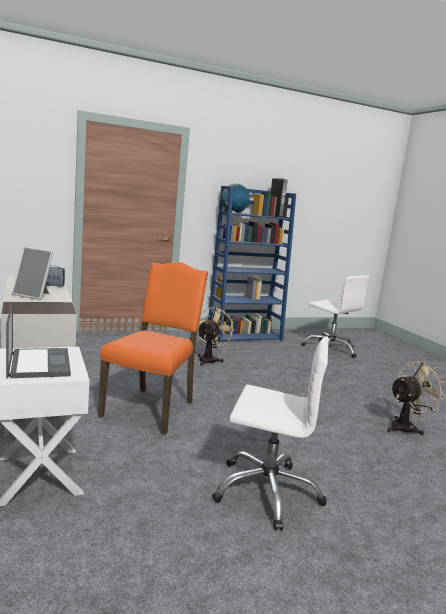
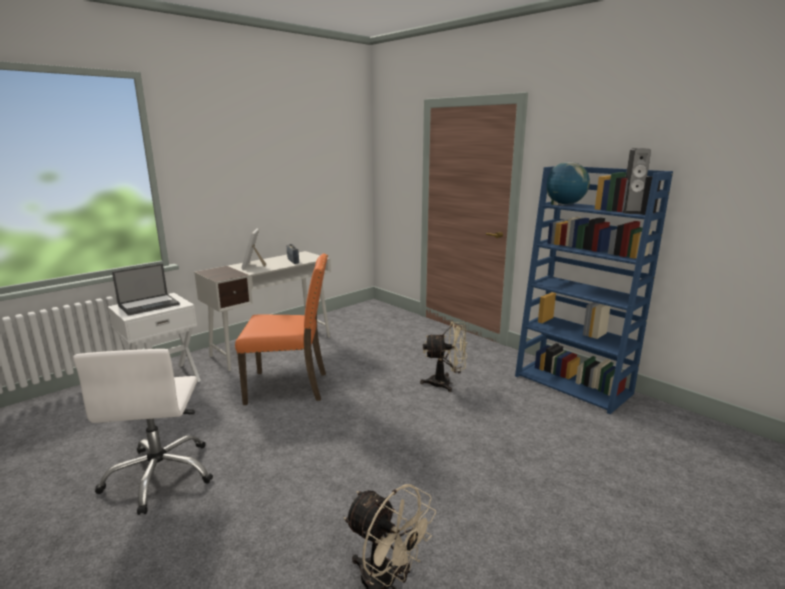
camera: 70 degrees right, 5 degrees up
white office chair [301,275,369,358] -> none

